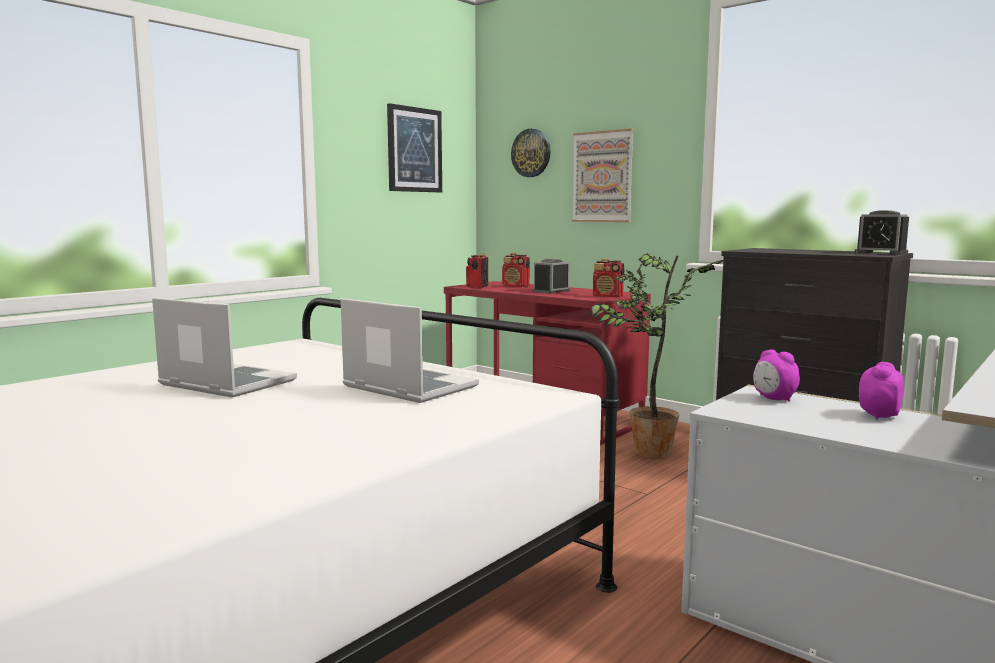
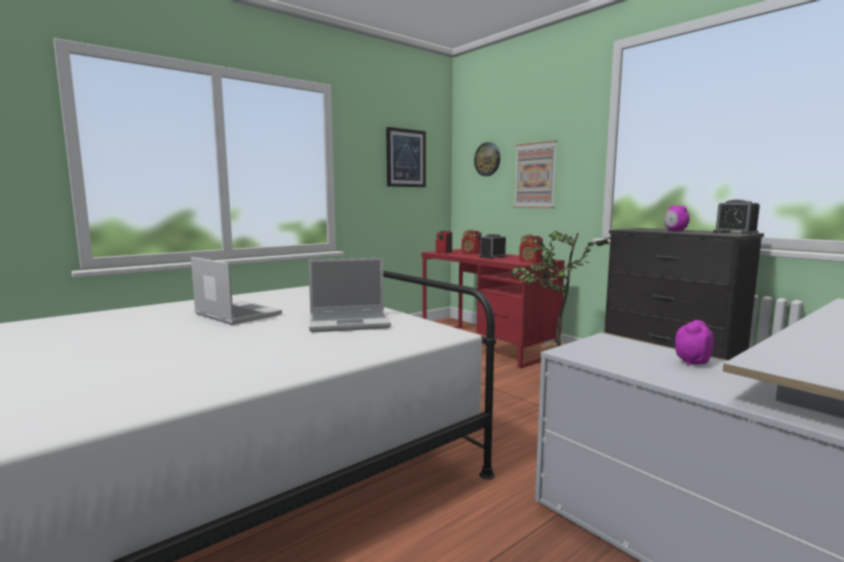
camera: 10 degrees right, 0 degrees up
laptop [341,298,479,403] -> laptop turned 120 degrees clockwise [308,258,391,332]
alarm clock [753,349,800,402] -> alarm clock moved to [664,205,690,231]

